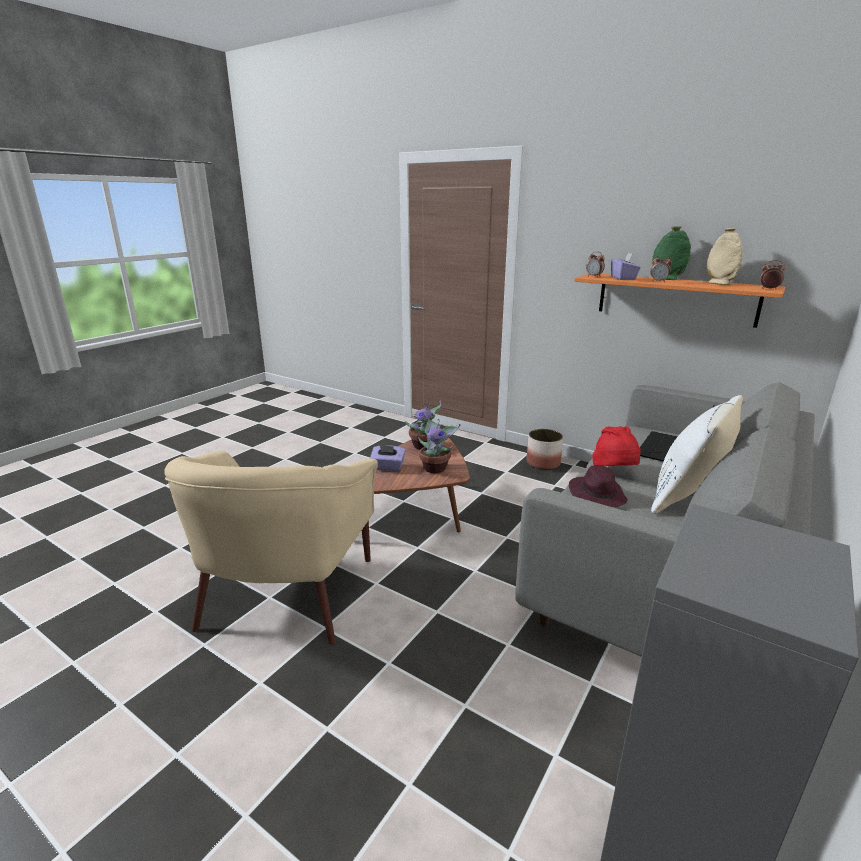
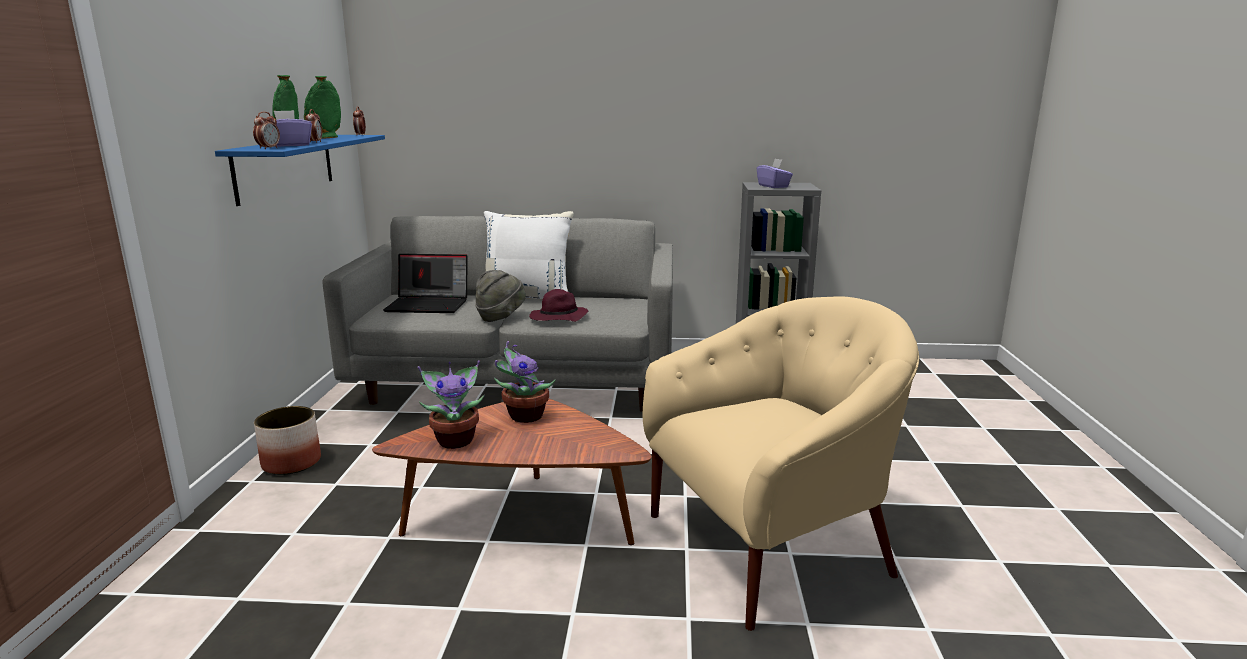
camera: 120 degrees left, 5 degrees down
purple tissue box [370,445,406,471] -> purple tissue box moved to [757,159,793,188]
orange shelf [574,274,785,328] -> blue shelf [215,135,385,206]
red hat [592,426,641,466] -> grey hat [475,270,526,322]
beige vase [707,228,743,285] -> green vase [304,76,341,139]

